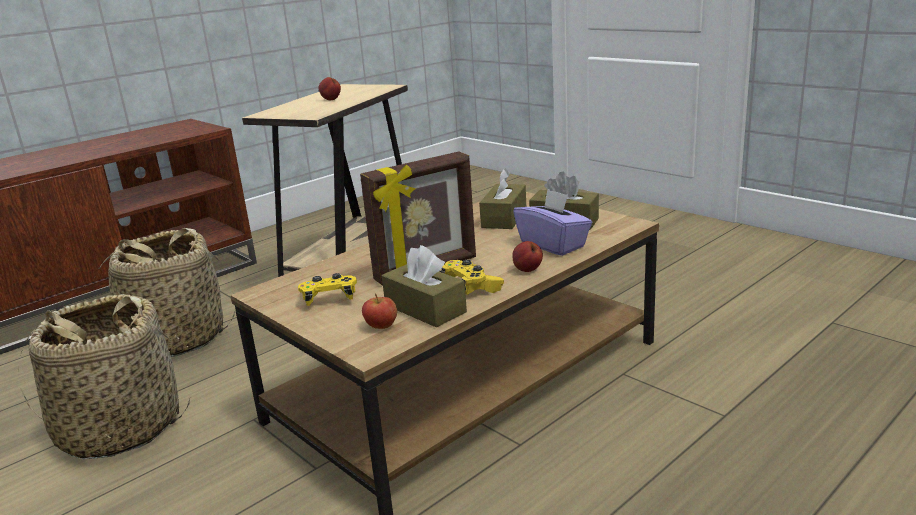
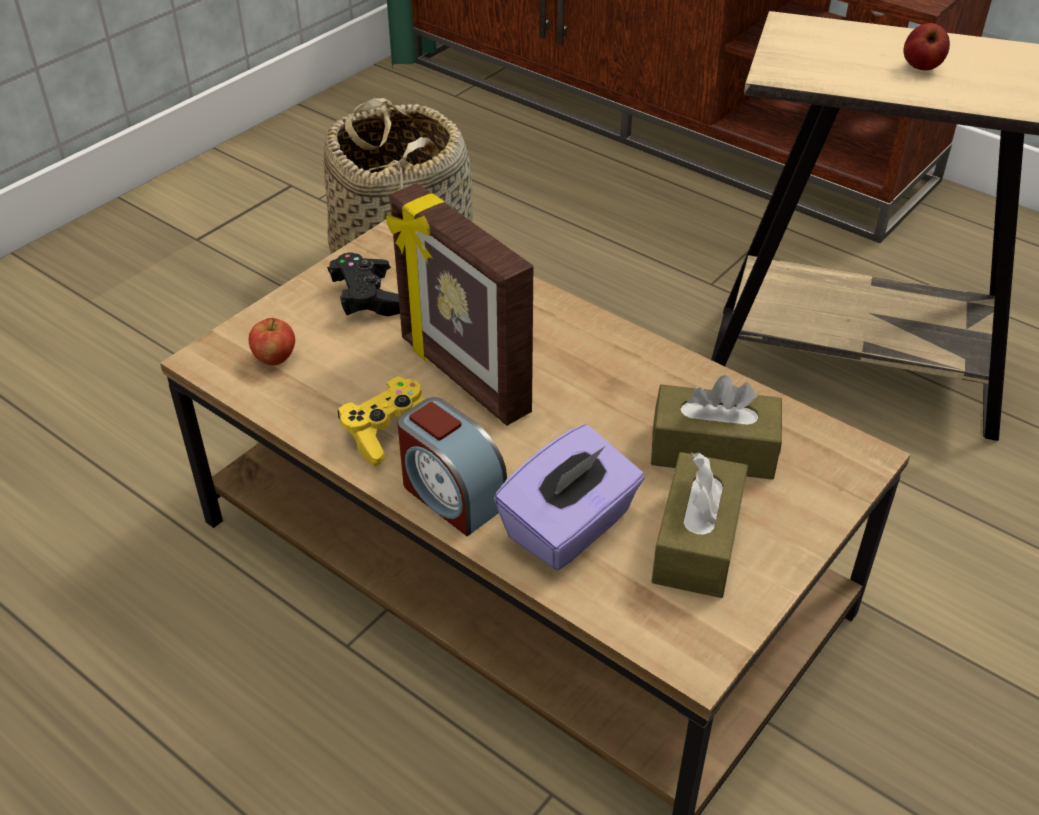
camera: 80 degrees right, 20 degrees up
basket [90,228,235,357] -> none
yellow game controller [298,273,357,306] -> black game controller [327,252,400,316]
brown tissue box [382,245,467,327] -> none
apple [512,241,543,272] -> alarm clock [397,397,507,536]

